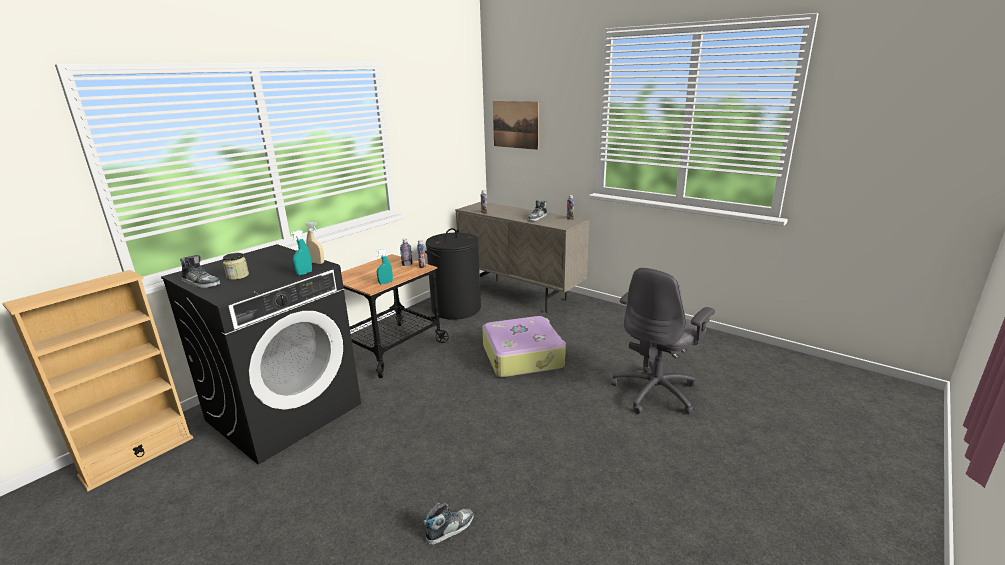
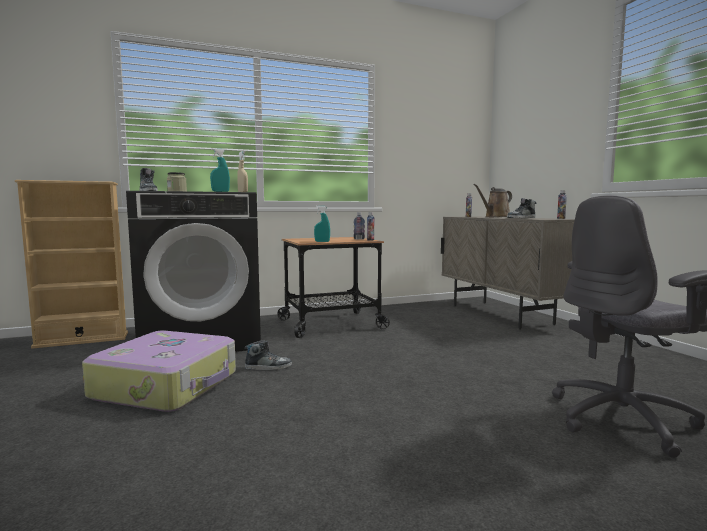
camera: 30 degrees right, 15 degrees down
shoe [423,503,474,545] -> shoe moved to [244,340,292,370]
black laundry basket [425,228,481,320] -> none
suitcase [482,316,566,378] -> suitcase moved to [82,330,236,412]
picture [493,101,539,150] -> none
none -> brown watering can [473,184,512,217]

